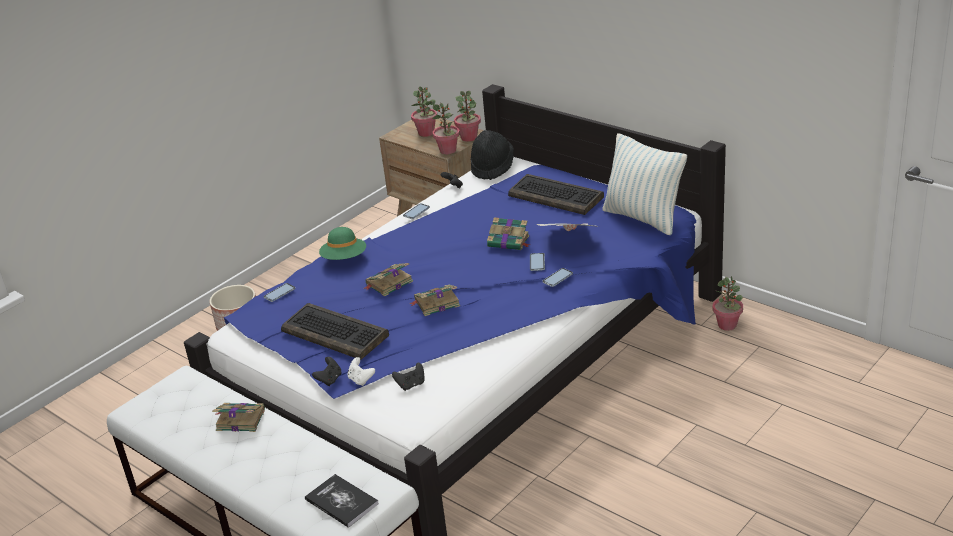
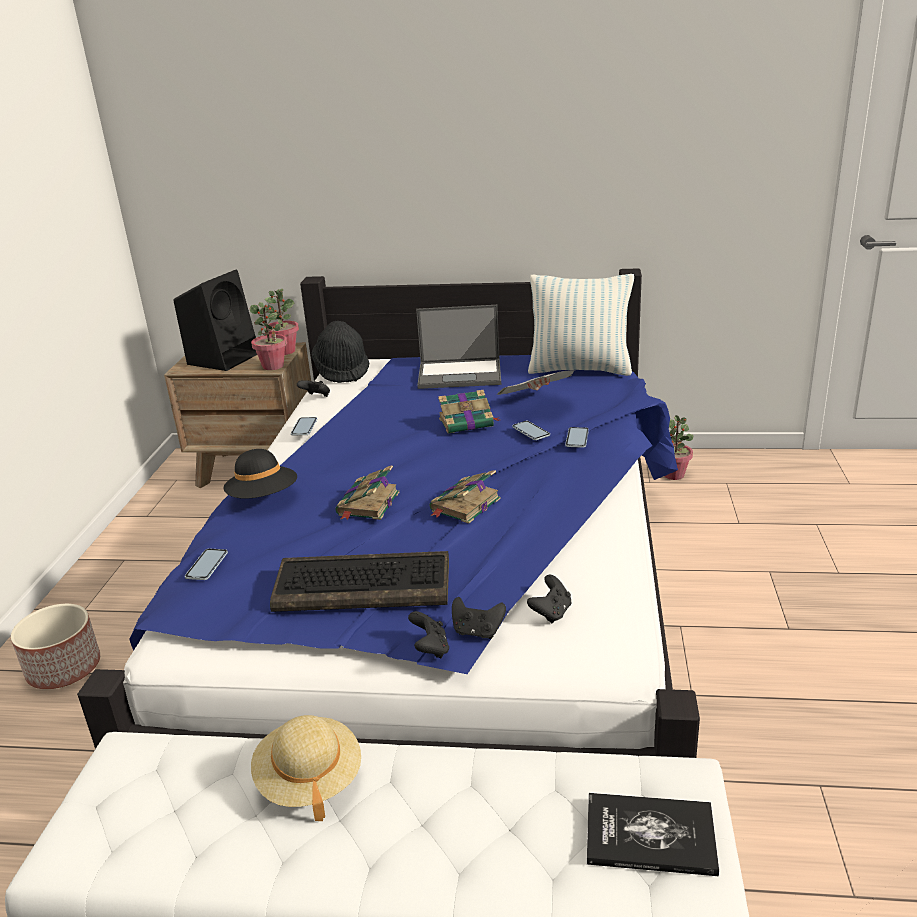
camera: 35 degrees left, 5 degrees down
book [212,403,265,432] -> beige hat [251,715,361,821]
green hat [319,227,366,260] -> black hat [223,449,297,499]
white game controller [347,357,375,386] -> black game controller [452,597,506,639]
potted plant [411,87,437,137] -> black speaker [174,270,257,371]
keyboard [508,174,604,215] -> laptop [416,305,501,389]

